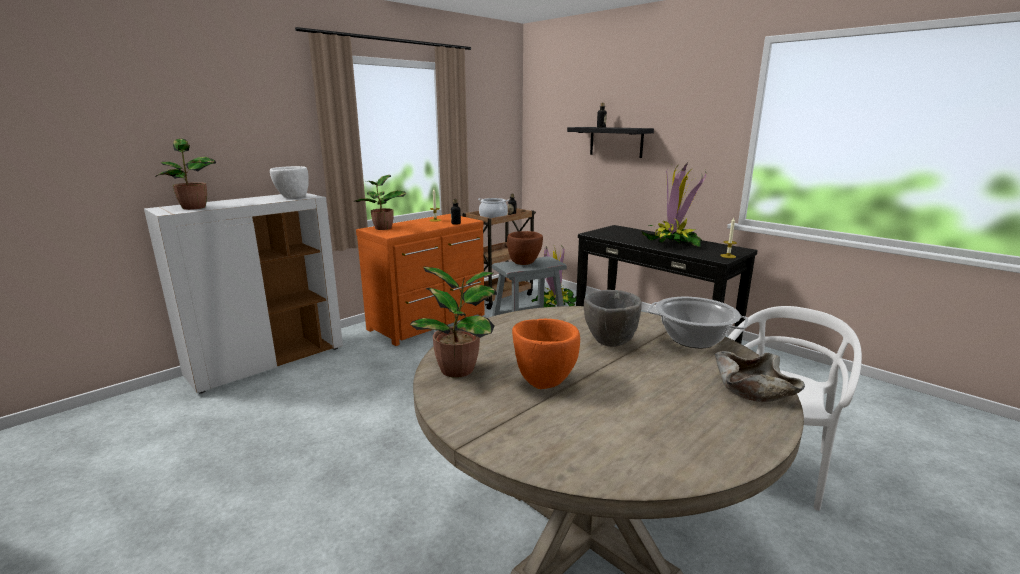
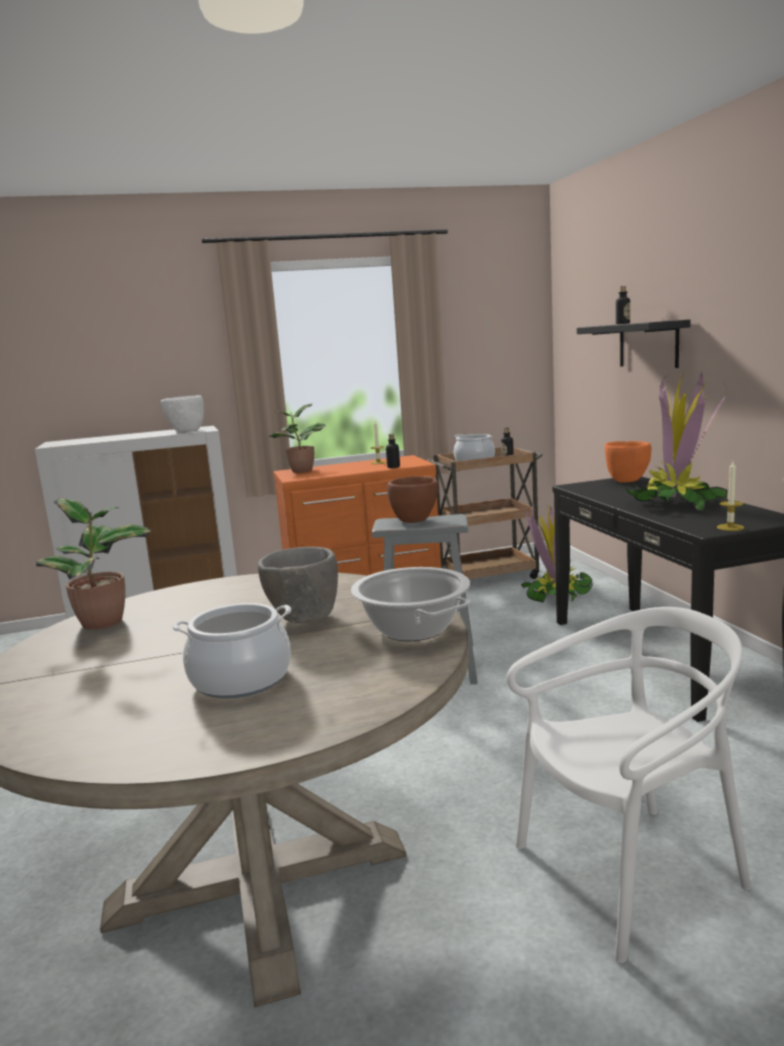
camera: 30 degrees right, 5 degrees down
potted plant [156,138,216,210] -> none
orange bowl [512,319,580,389] -> orange bowl moved to [605,441,651,483]
beige bowl [715,351,805,402] -> none
none -> cooking pot [172,603,291,698]

